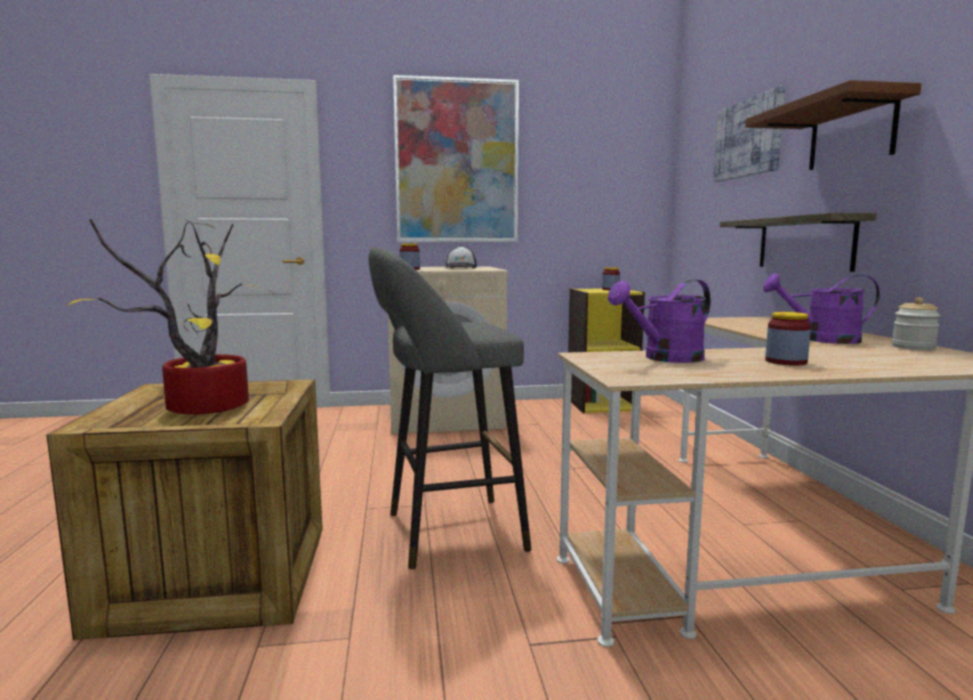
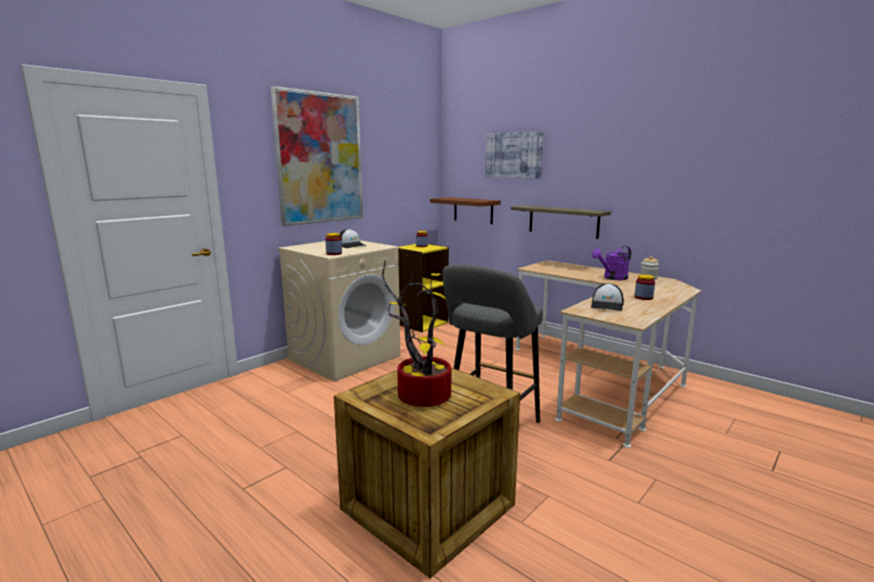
camera: 40 degrees left, 5 degrees up
purple watering can [608,280,711,363] -> cap [591,283,624,311]
brown shelf [745,80,922,170] -> brown shelf moved to [430,197,501,224]

